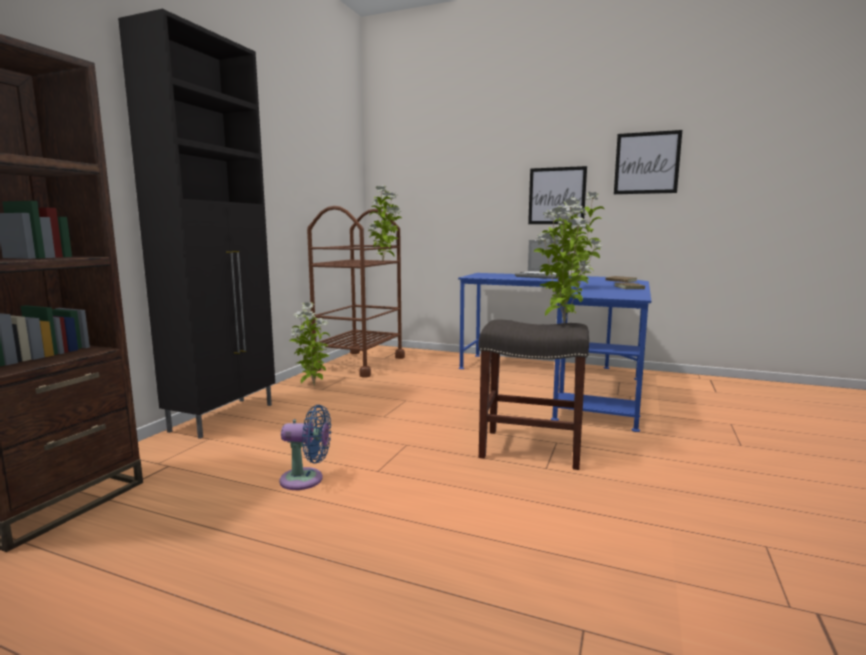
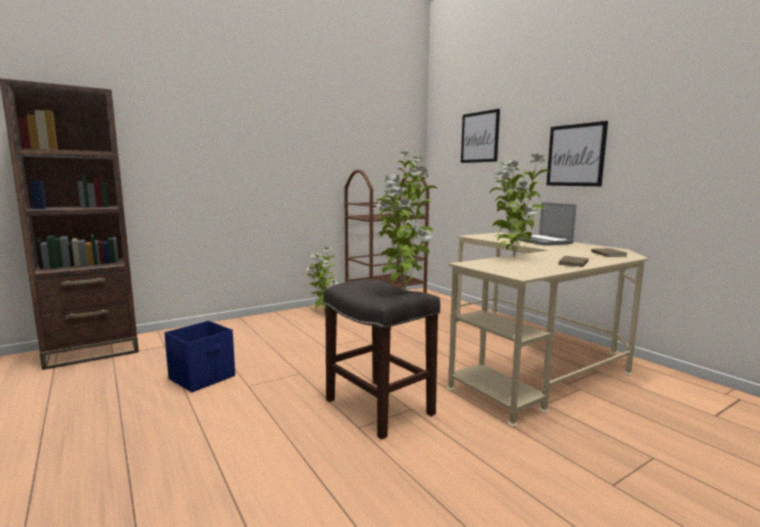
camera: 35 degrees right, 0 degrees up
black cabinet [118,9,275,439] -> none
blue fan [279,405,331,490] -> blue storage box [164,321,235,392]
blue desk [458,273,651,432] -> beige desk [447,232,649,427]
picture [614,130,682,194] -> picture moved to [461,109,500,163]

